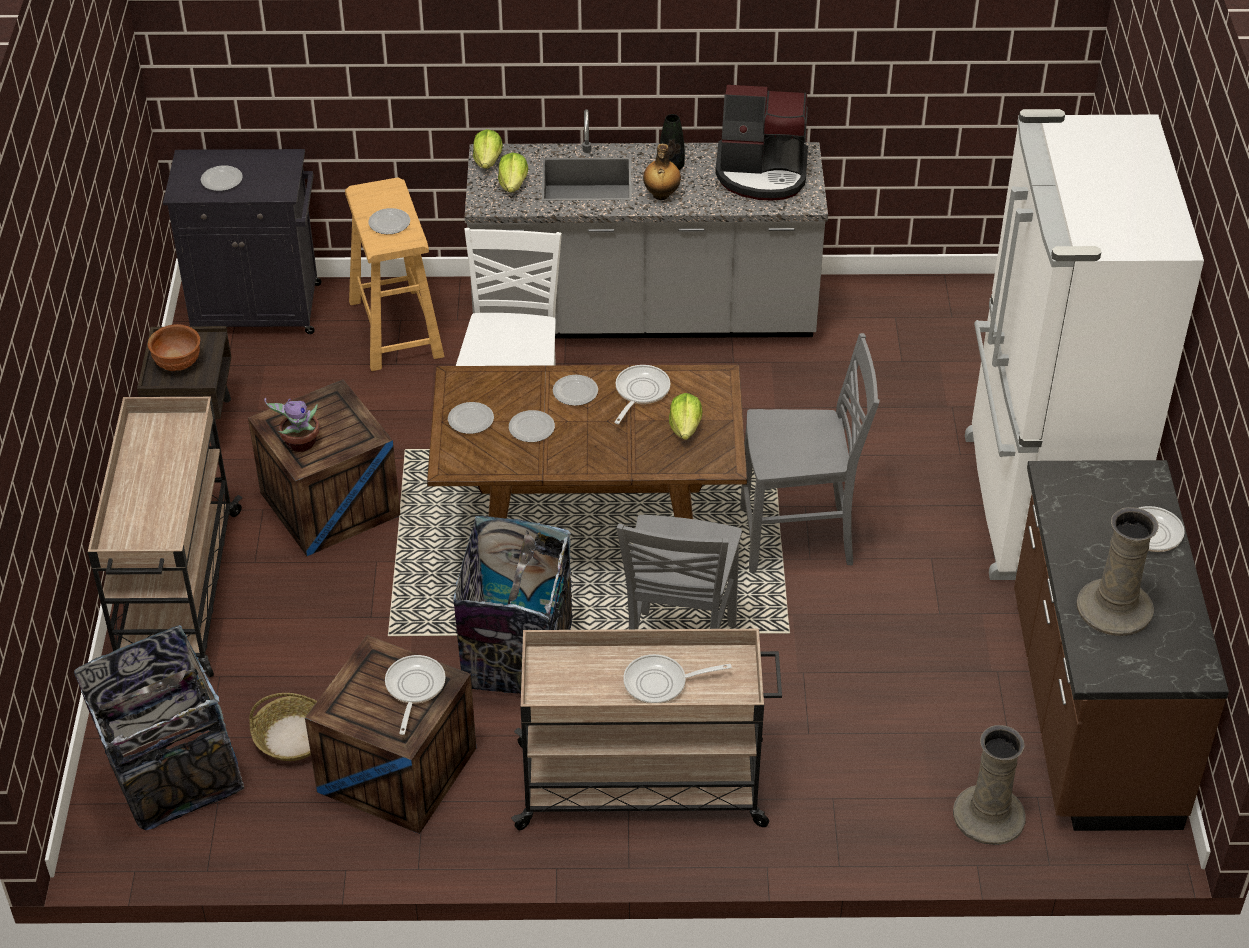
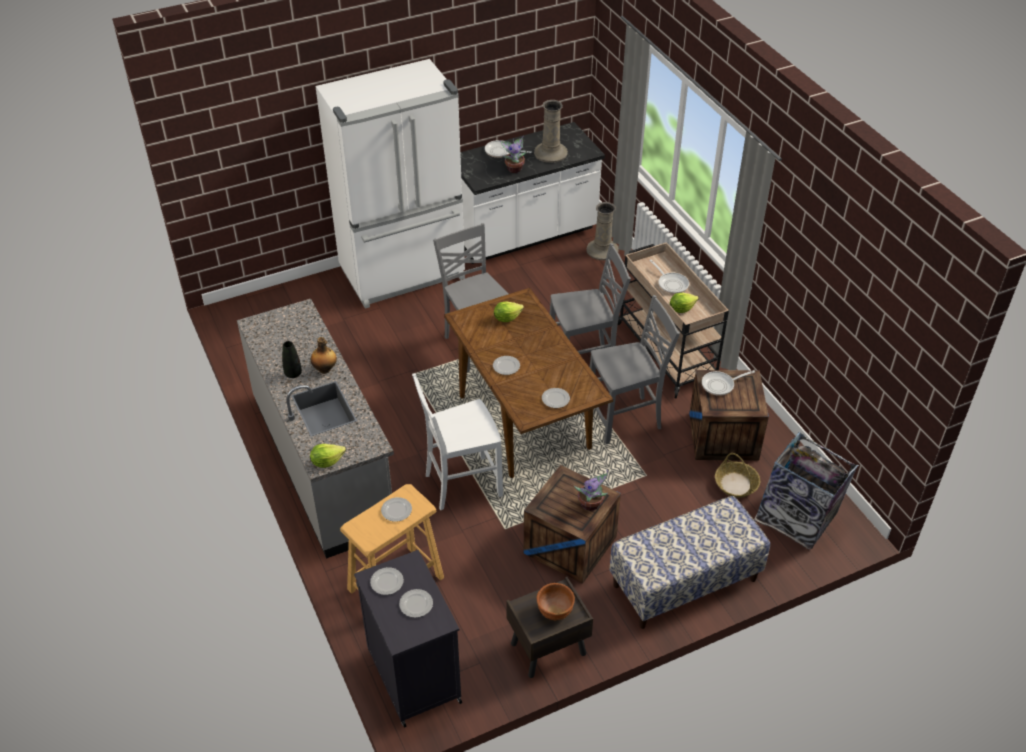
camera: 115 degrees left, 0 degrees up
beige cart [88,397,243,678] -> bench [609,496,770,629]
trash can [453,516,573,694] -> grey chair [590,295,680,444]
lettuce [498,152,528,192] -> lettuce moved to [670,293,699,313]
plate [509,410,555,442] -> plate moved to [370,567,404,595]
frying pan [614,365,671,424] -> none
coffee machine [715,85,808,201] -> none
brown counter [1014,460,1229,831] -> white counter [460,122,605,264]
none -> potted plant [500,136,527,173]

